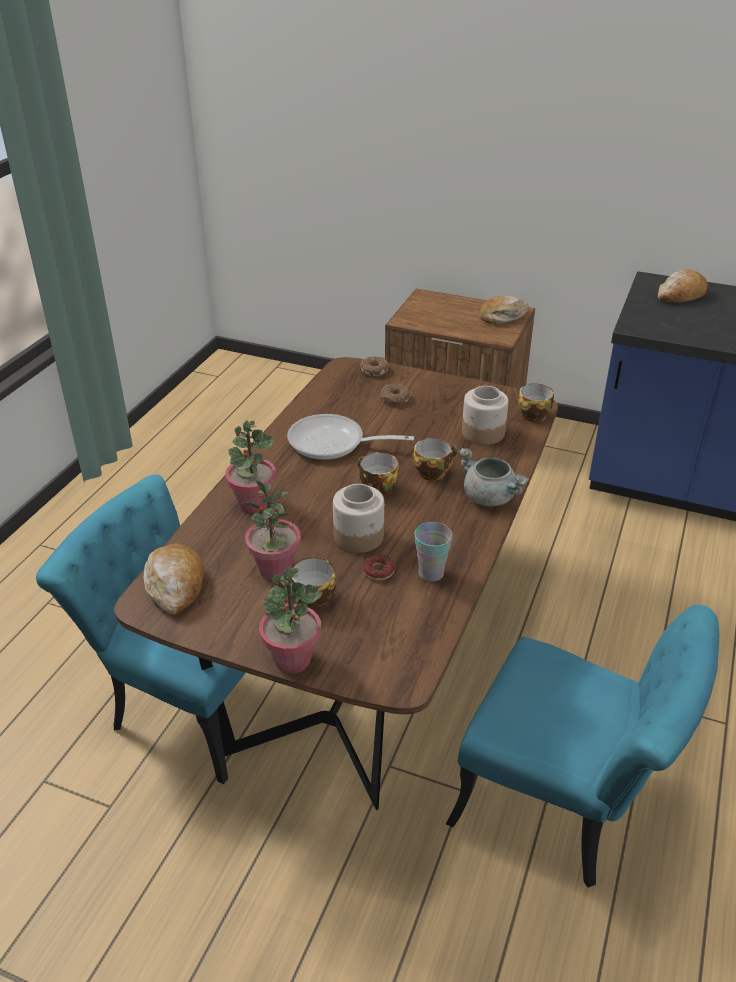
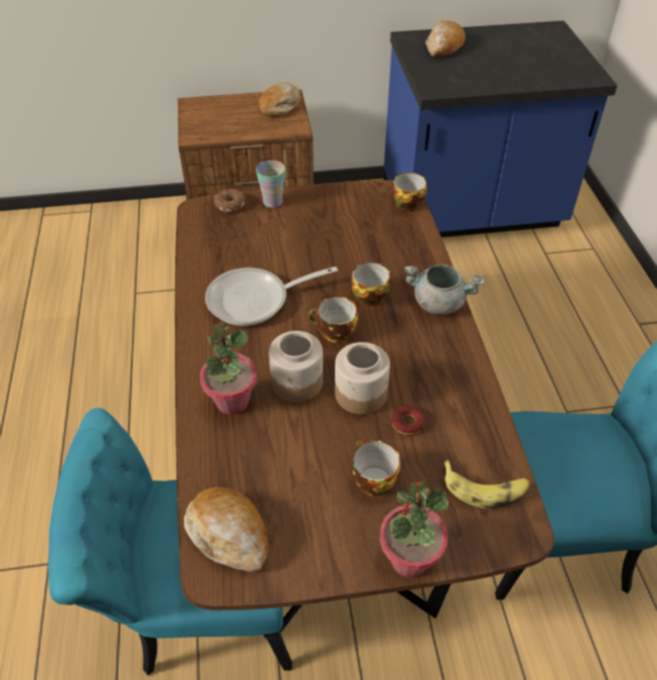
camera: 30 degrees left, 10 degrees up
potted plant [242,480,301,580] -> none
donut [380,384,411,405] -> none
cup [414,522,453,581] -> cup moved to [256,160,285,208]
jar [462,386,508,445] -> jar moved to [269,331,323,402]
none -> banana [444,460,530,509]

